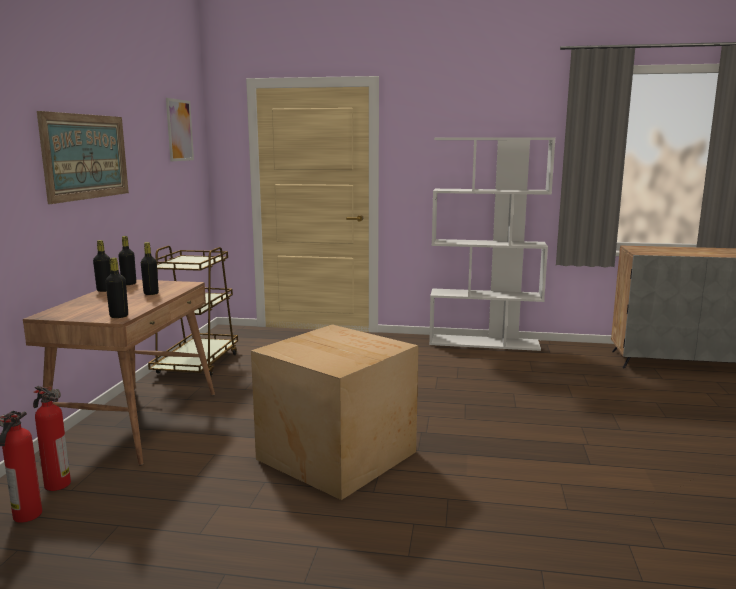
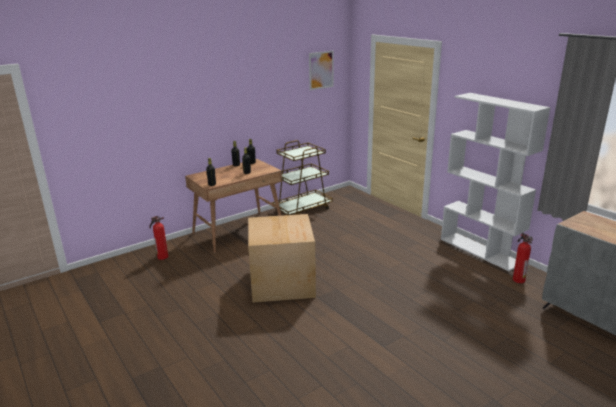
camera: 45 degrees right, 10 degrees up
fire extinguisher [33,386,71,491] -> fire extinguisher moved to [513,233,533,283]
picture [37,111,129,204] -> none

